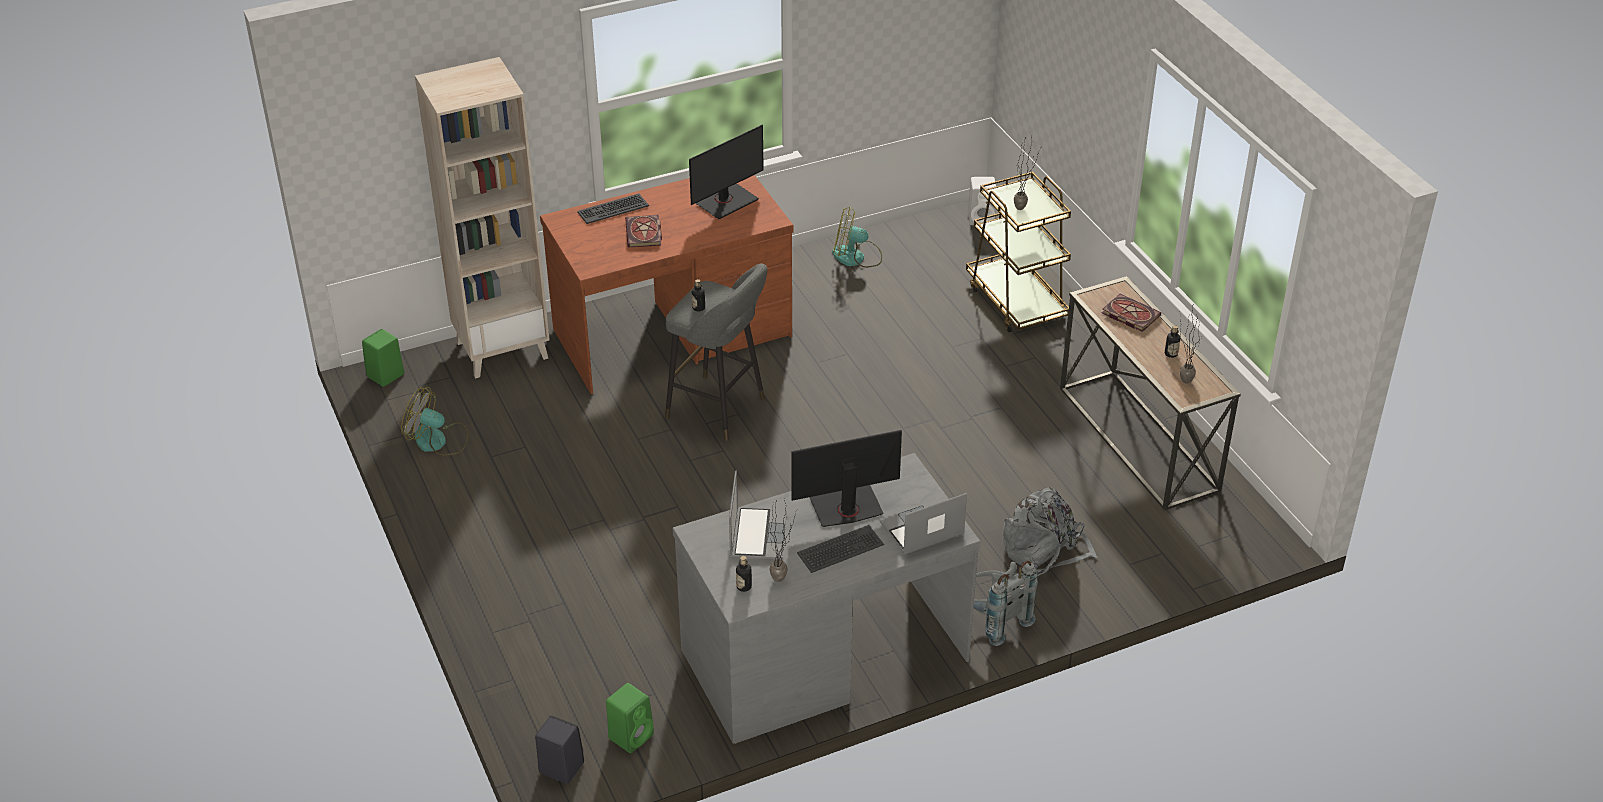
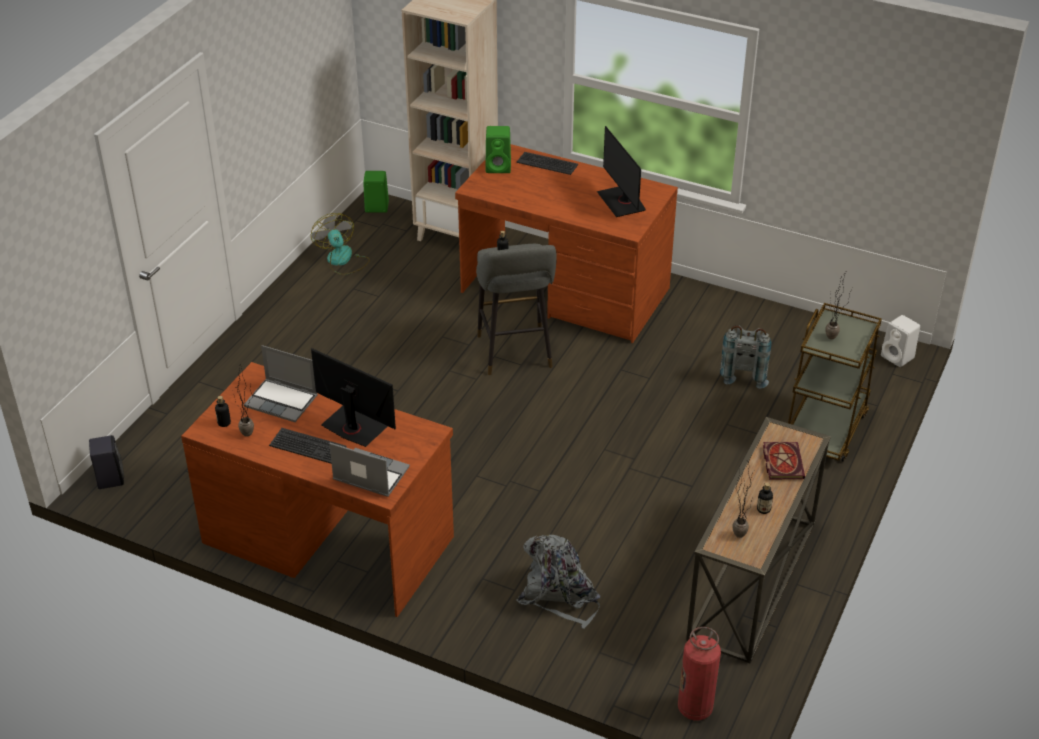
camera: 50 degrees right, 0 degrees up
green speaker [606,683,654,753] -> green speaker moved to [485,126,511,173]
book [625,215,662,248] -> none
grey desk [673,453,981,744] -> brown desk [181,362,454,617]
monitor [689,125,764,219] -> monitor turned 60 degrees clockwise [597,126,646,217]
laptop [729,470,787,560] -> laptop turned 60 degrees clockwise [244,345,318,422]
fan [832,207,882,268] -> none
grey backpack [974,560,1038,646] -> grey backpack moved to [720,325,771,389]
none -> fire extinguisher [678,627,721,721]

